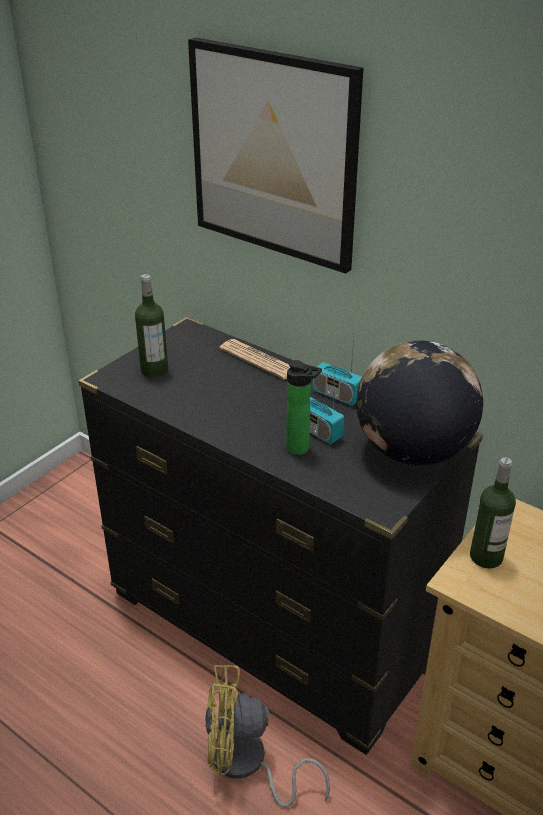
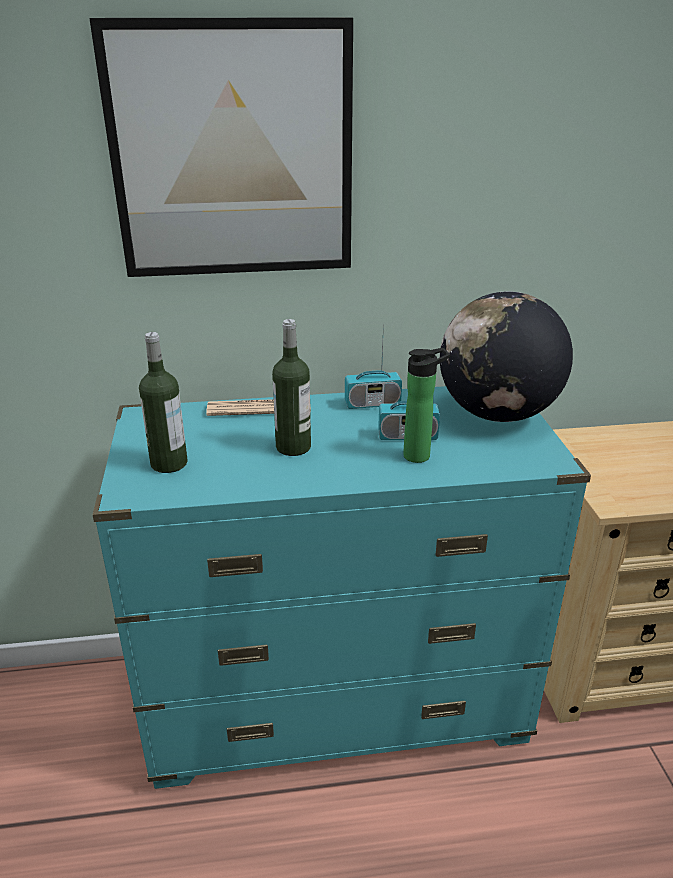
camera: 45 degrees left, 5 degrees down
black dresser [78,317,483,755] -> turquoise dresser [92,386,591,789]
yellow fan [205,665,330,808] -> none
bottle [470,457,516,568] -> bottle moved to [272,319,311,456]

